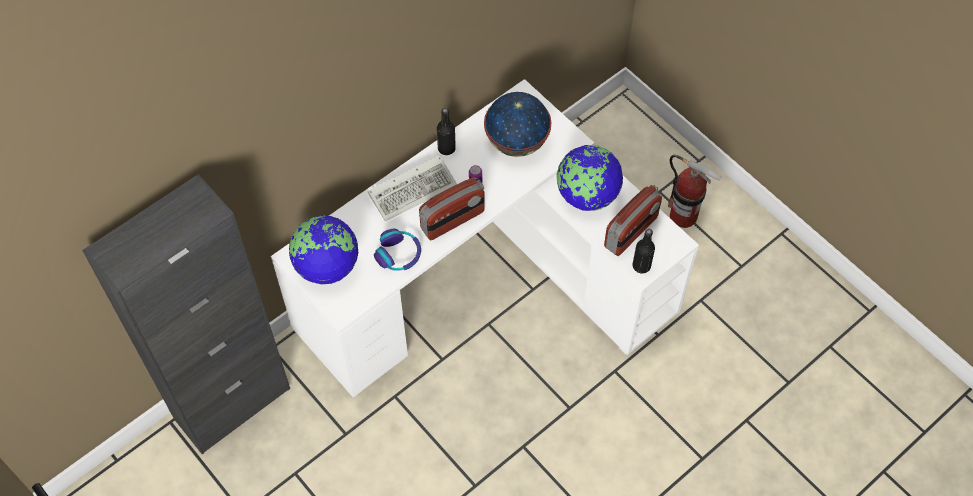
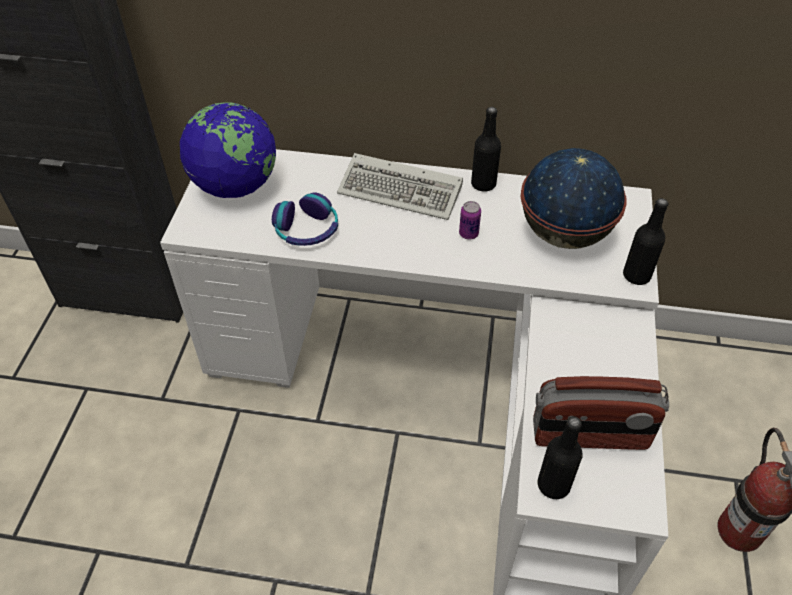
camera: 50 degrees right, 10 degrees down
radio [419,177,485,240] -> none
globe [556,145,623,211] -> none
none -> black bottle [623,198,669,285]

